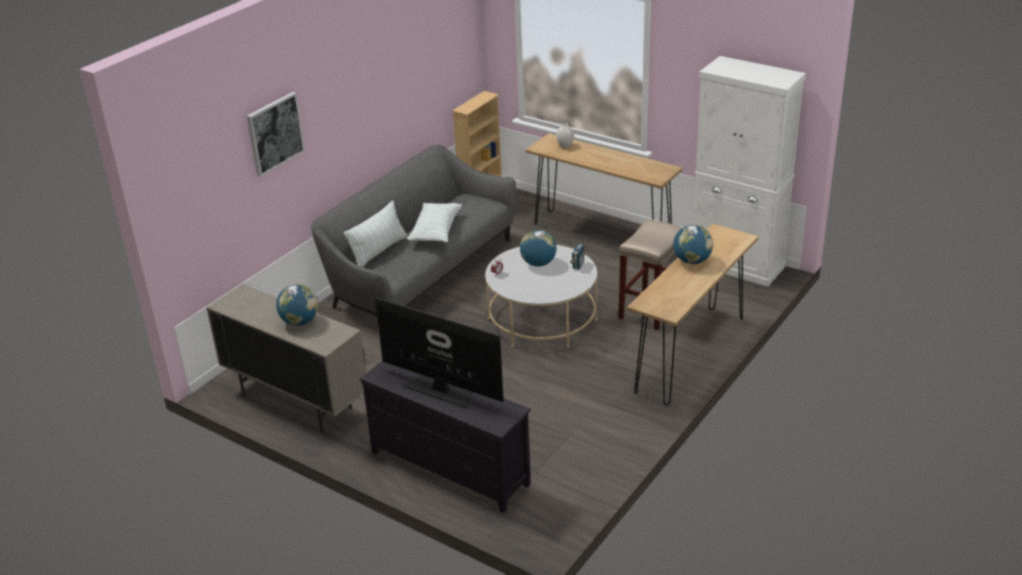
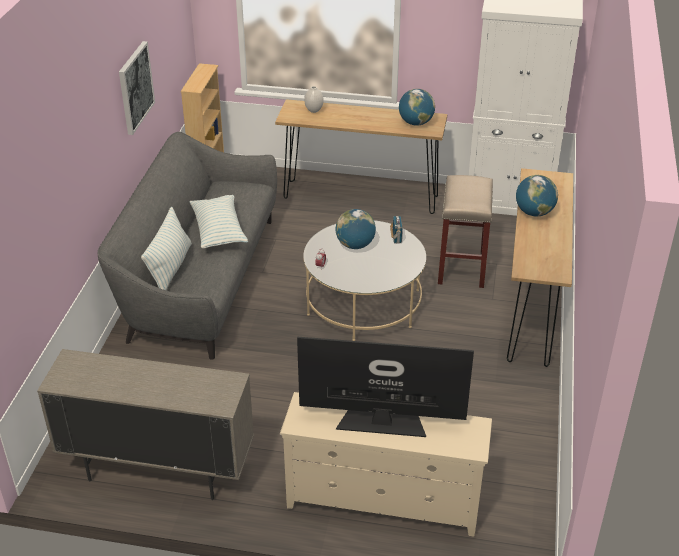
camera: 25 degrees left, 5 degrees up
picture [247,92,305,177] -> picture moved to [119,41,155,135]
globe [276,284,318,326] -> globe moved to [399,89,435,126]
black tv stand [360,361,531,513] -> beige tv stand [280,392,492,537]

